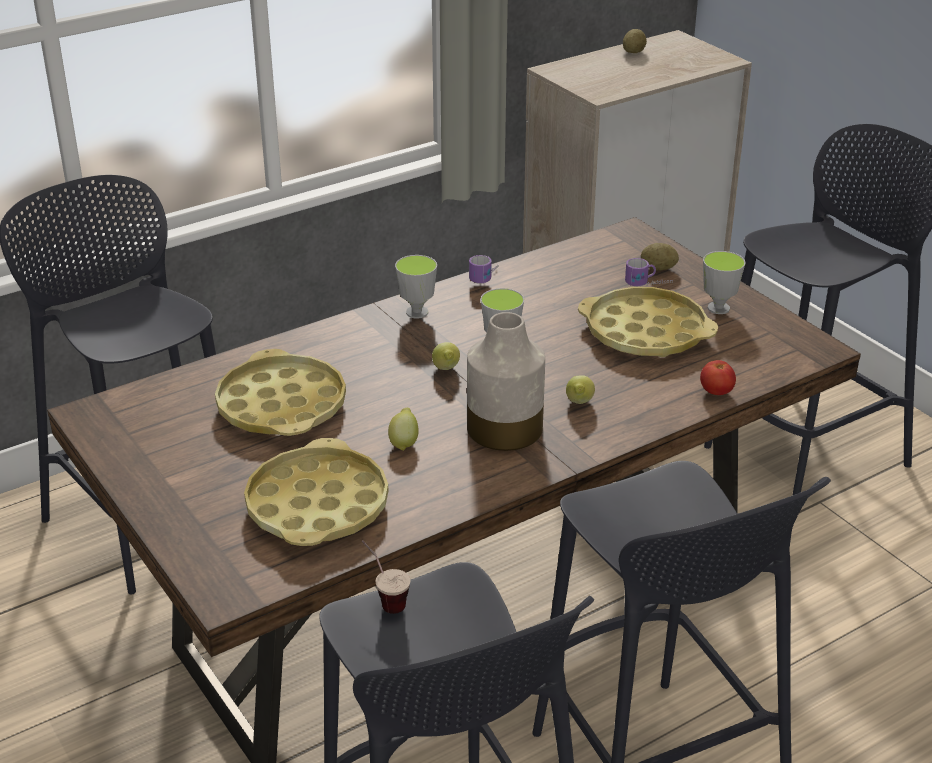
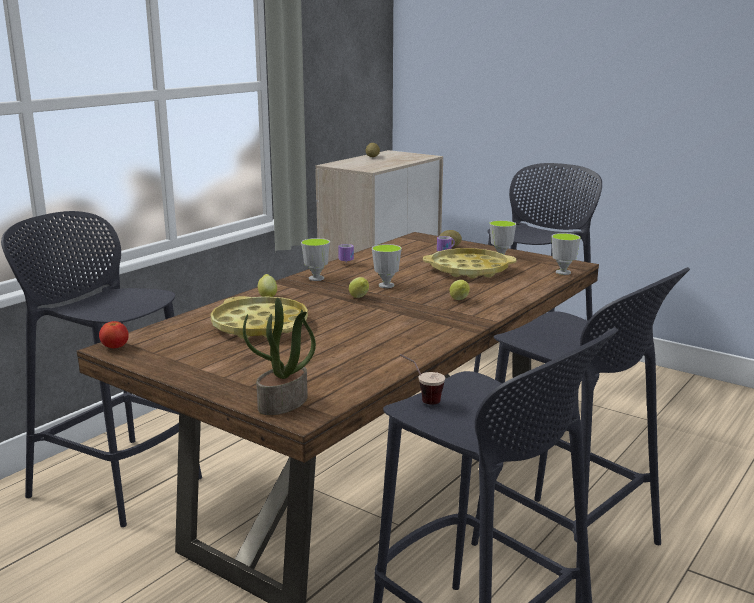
camera: 20 degrees left, 15 degrees down
yellow tray [244,438,388,546] -> none
lemon [388,408,419,451] -> lemon moved to [258,274,277,297]
beige vase [467,312,545,451] -> none
tomato [700,360,736,395] -> tomato moved to [99,321,129,348]
none -> potted plant [243,298,316,415]
none -> cup [552,233,581,275]

